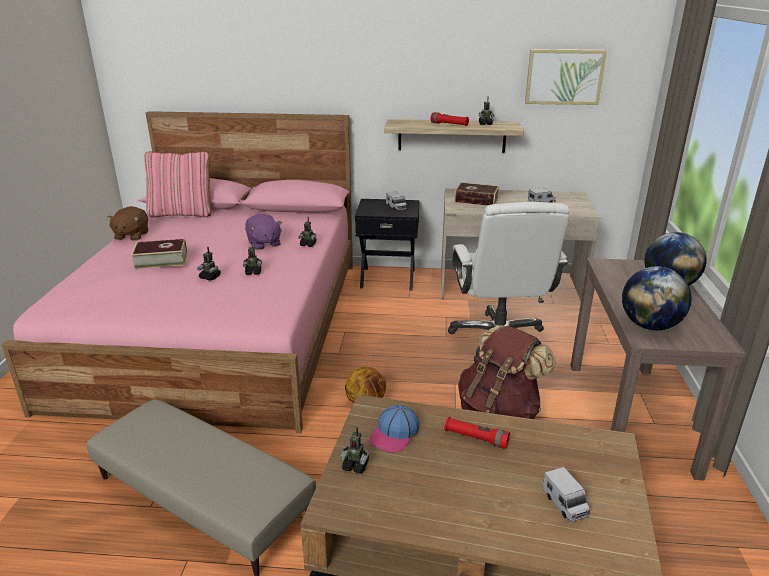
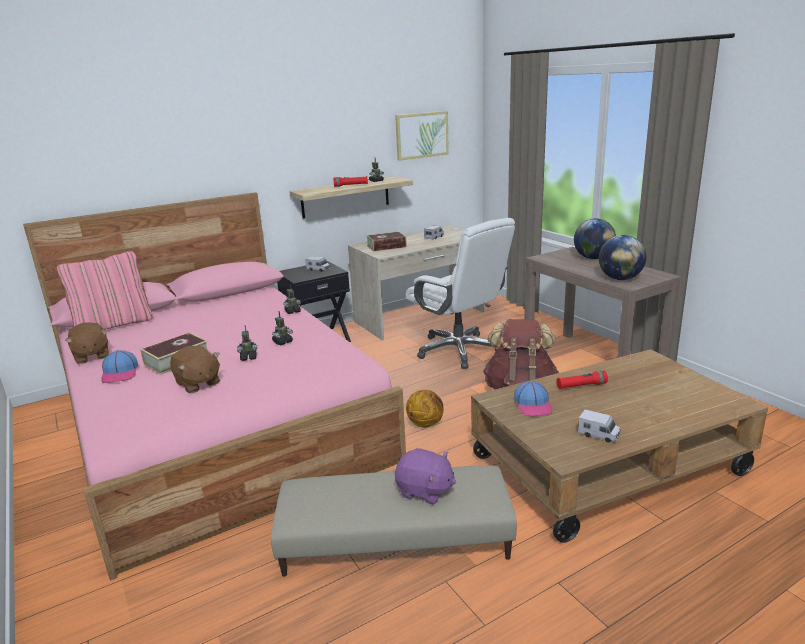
camera: 35 degrees left, 5 degrees down
purple plush toy [245,214,282,250] -> purple plush toy moved to [395,448,456,504]
toy robot [340,427,369,474] -> none
toy truck [542,467,590,522] -> toy truck moved to [578,409,621,443]
none -> cap [101,350,138,383]
none -> brown plush toy [170,346,220,393]

